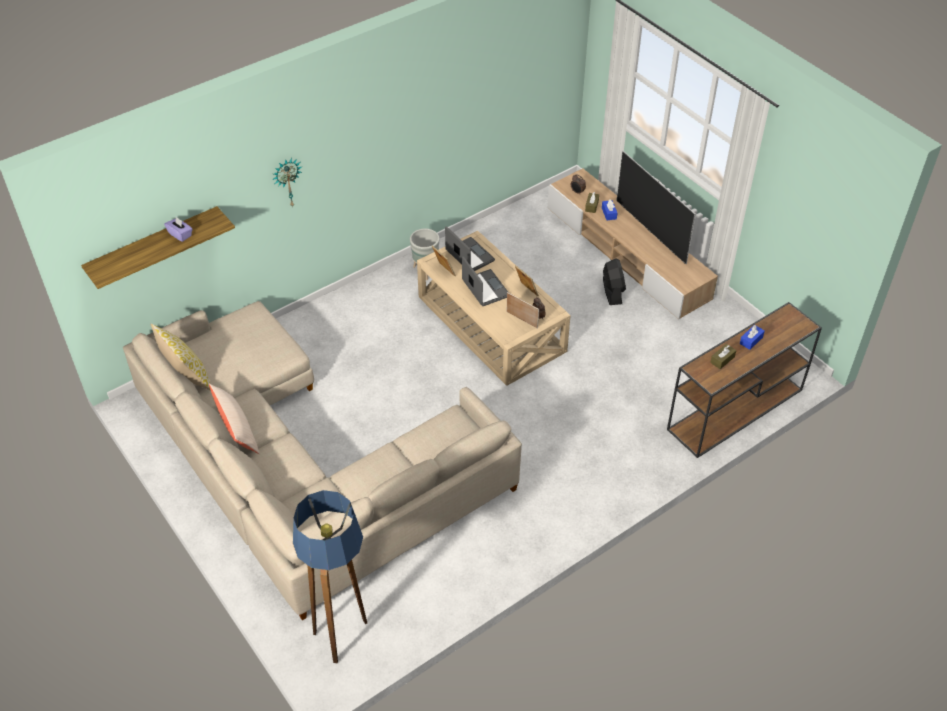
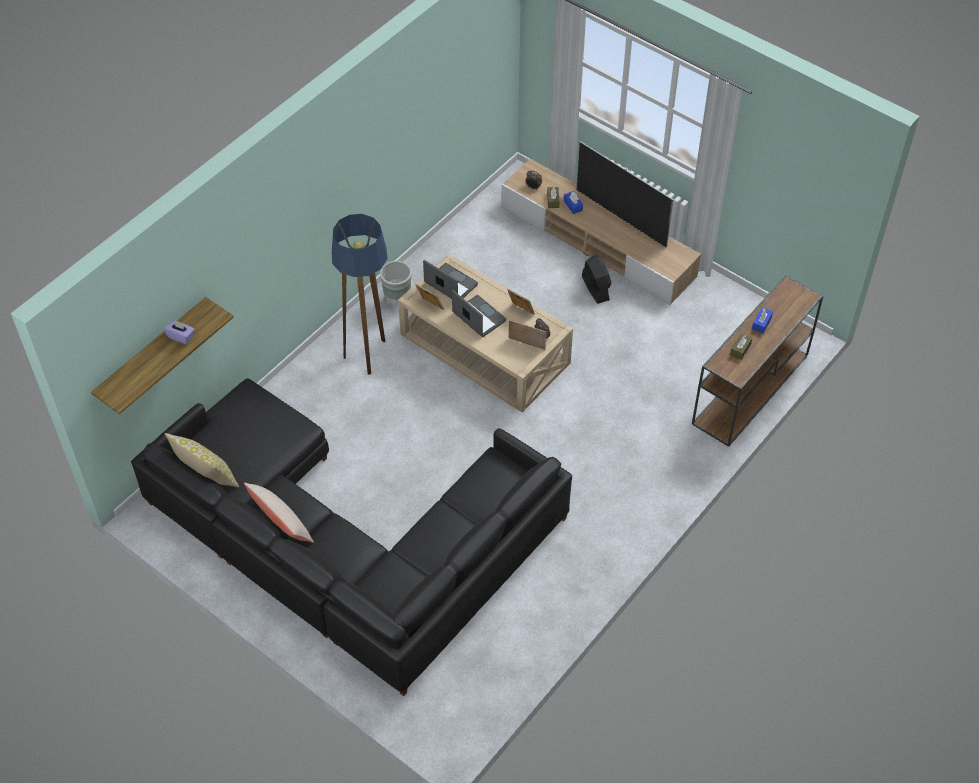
camera: 15 degrees left, 5 degrees up
beige sofa [123,301,522,620] -> black sofa [131,378,572,696]
wall clock [272,158,302,208] -> none
floor lamp [293,490,367,663] -> floor lamp moved to [332,214,388,375]

